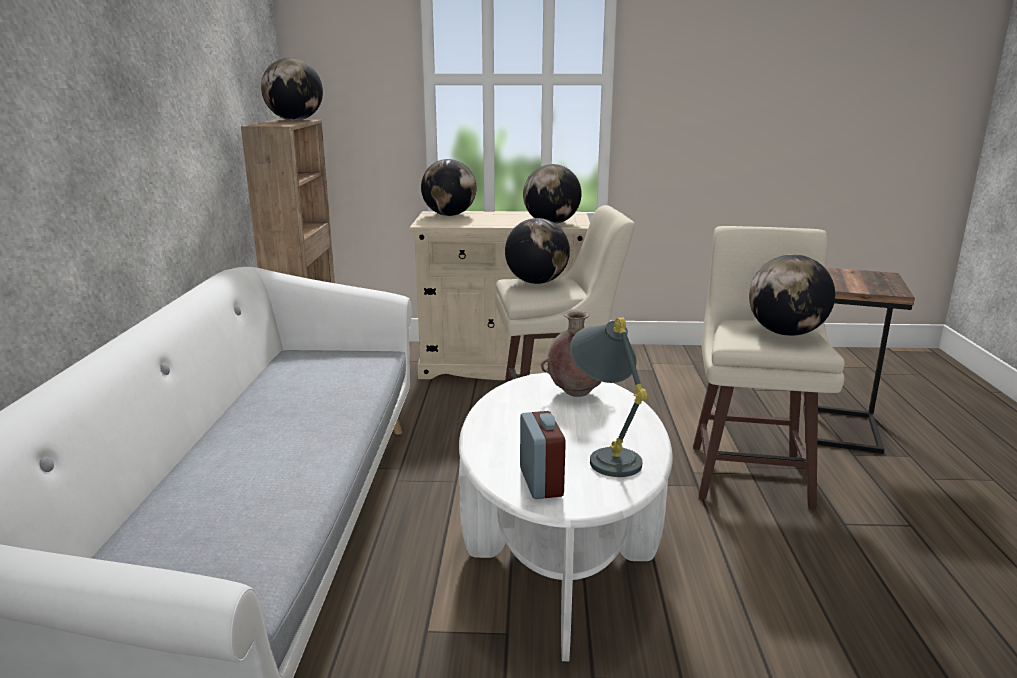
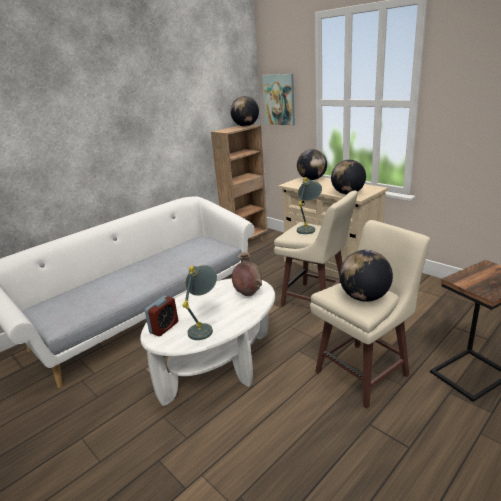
camera: 45 degrees right, 5 degrees up
globe [505,218,570,284] -> grey table lamp [297,177,322,234]
none -> picture [262,74,295,126]

